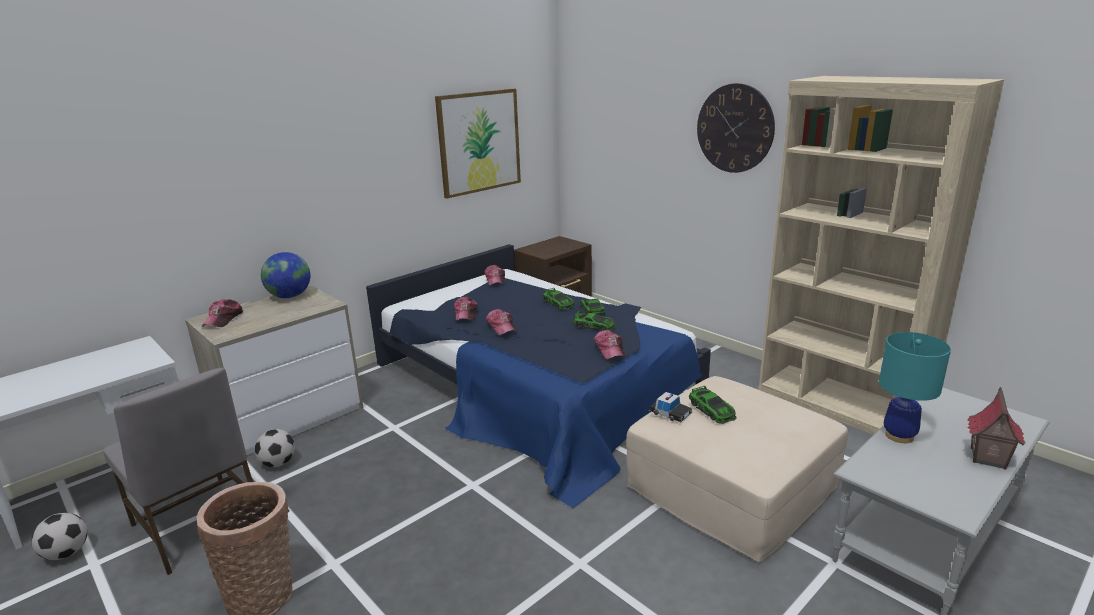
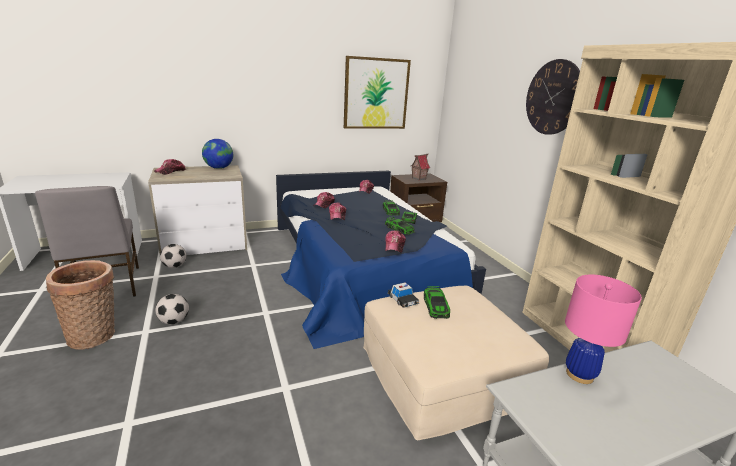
camera: 20 degrees right, 0 degrees up
football [32,513,88,560] -> football moved to [155,294,189,325]
turquoise table lamp [879,332,951,443] -> pink table lamp [565,274,642,384]
toy house [967,387,1025,470] -> toy house moved to [411,153,431,181]

